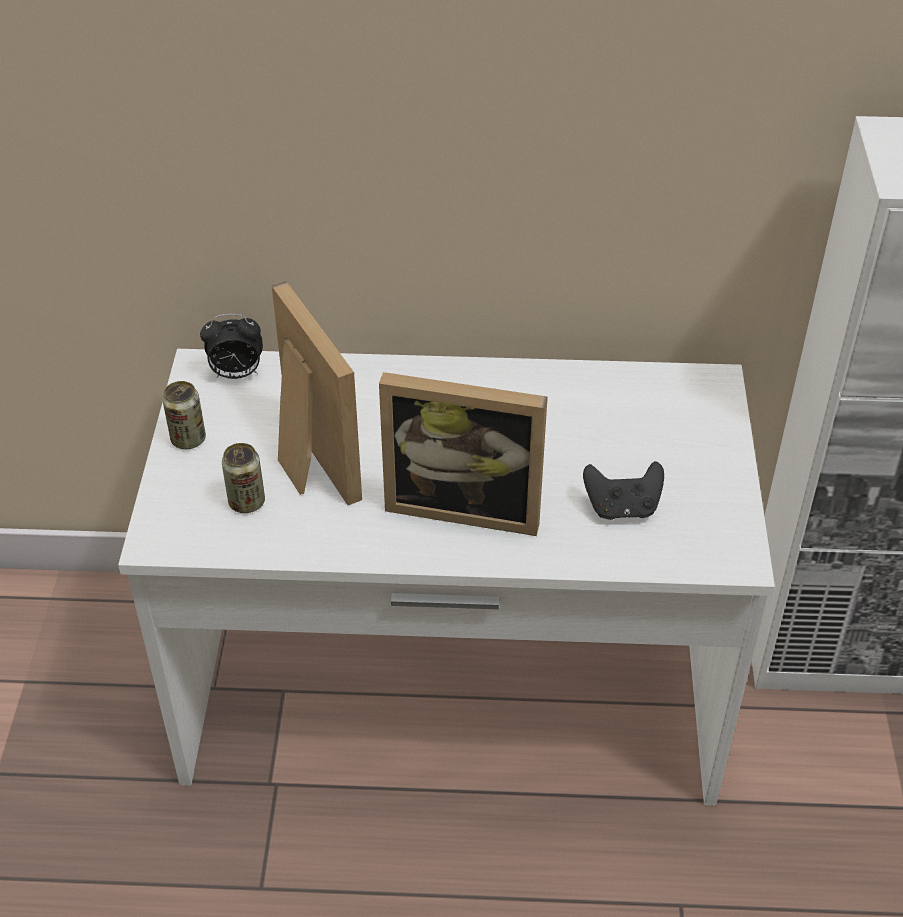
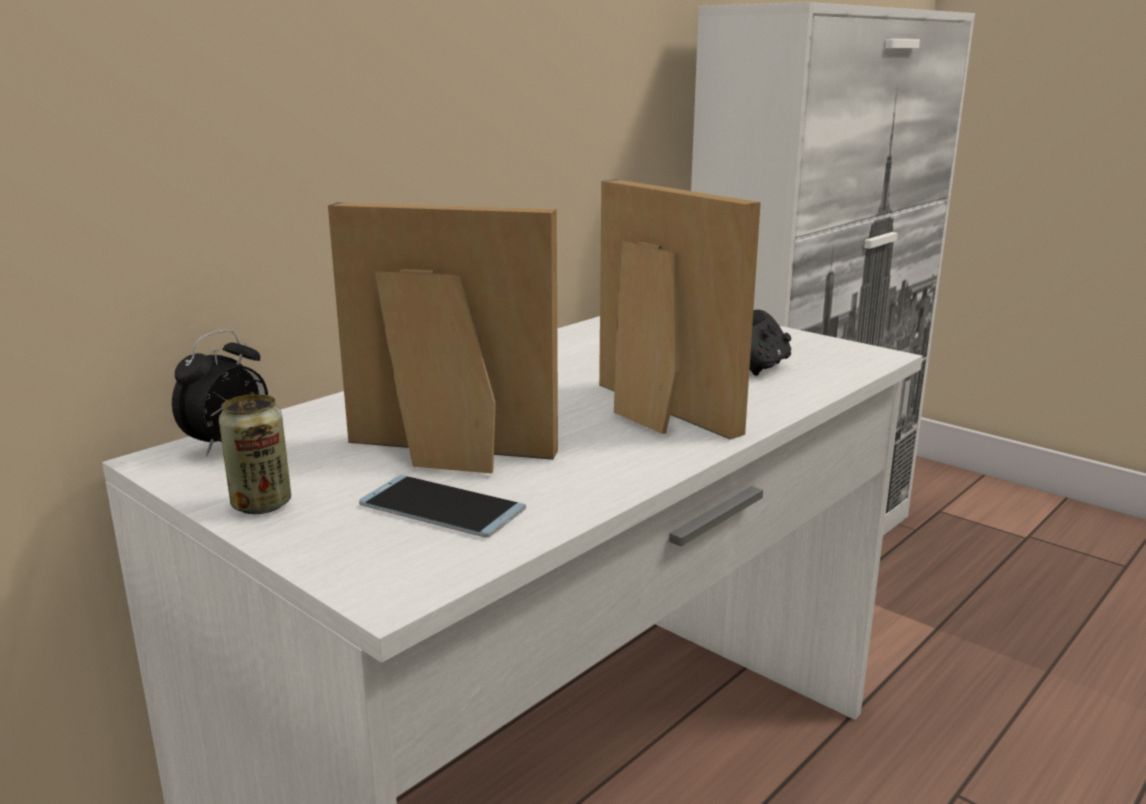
camera: 50 degrees left, 25 degrees down
can [222,443,265,513] -> phone [359,475,526,538]
picture frame [379,372,548,536] -> picture frame turned 90 degrees counterclockwise [599,180,761,440]

